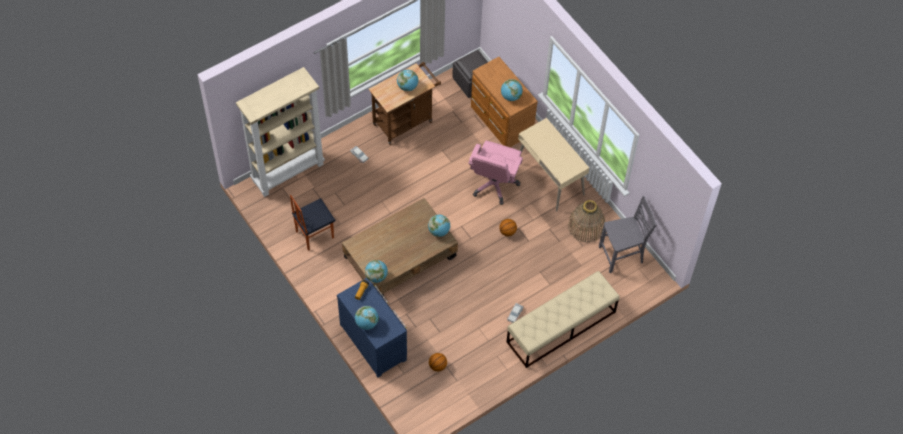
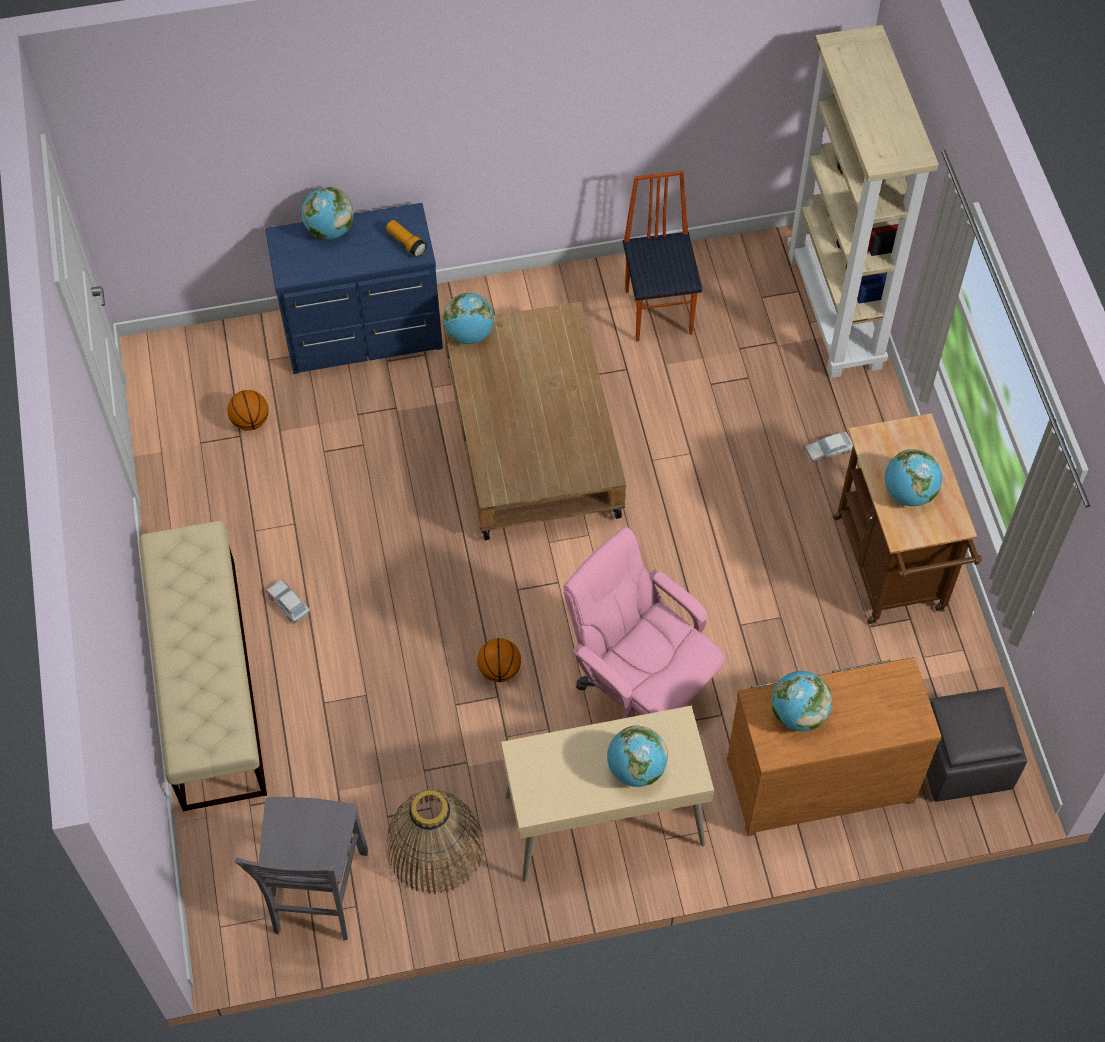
camera: 115 degrees right, 0 degrees up
globe [428,215,450,237] -> globe moved to [607,725,668,787]

